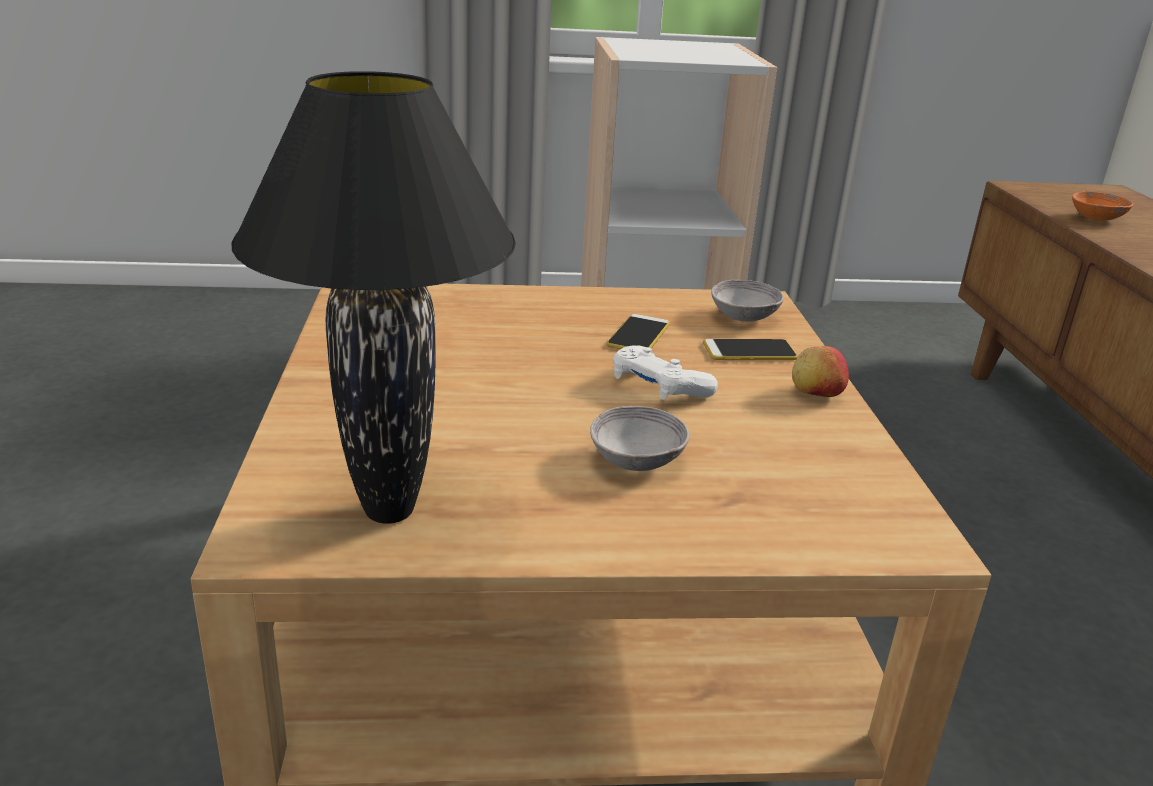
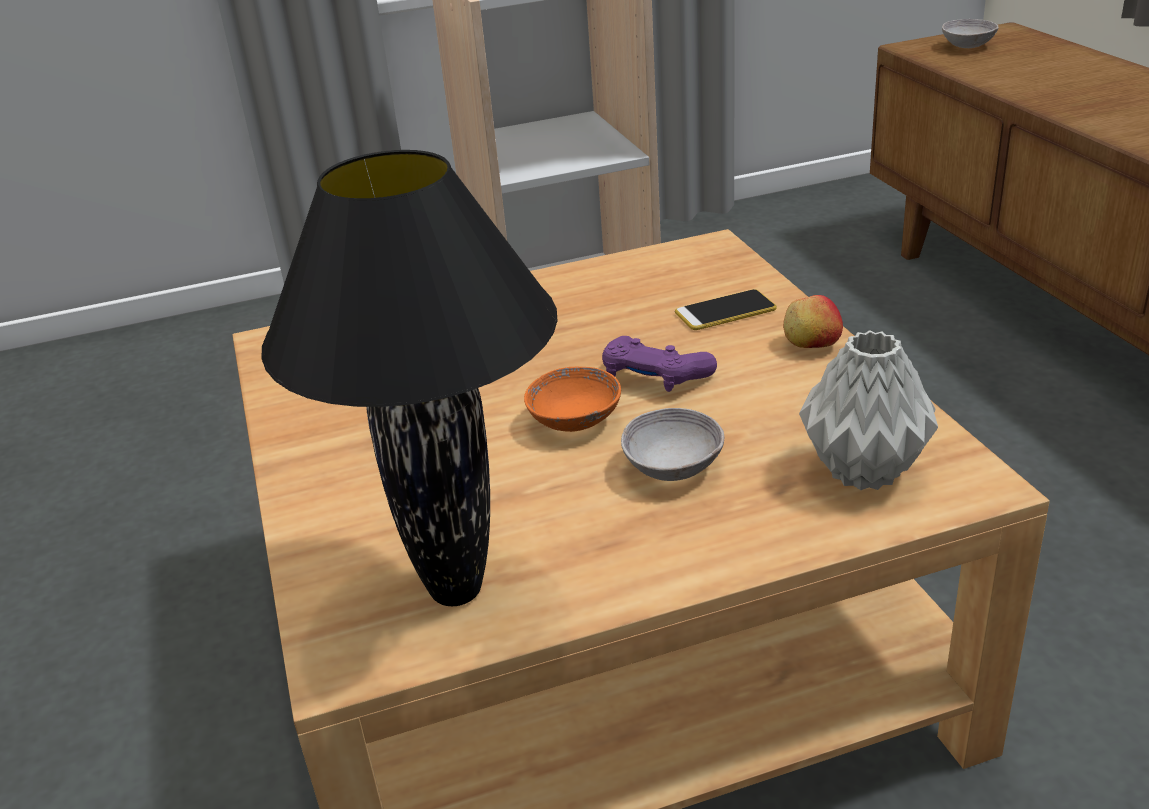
camera: 10 degrees left, 5 degrees up
phone [606,314,670,349] -> none
white game controller [613,345,718,400] -> purple game controller [602,336,717,392]
grey bowl [711,280,784,322] -> grey bowl moved to [942,19,999,48]
orange bowl [1072,191,1133,221] -> orange bowl moved to [524,367,621,432]
none -> grey vase [799,330,938,490]

